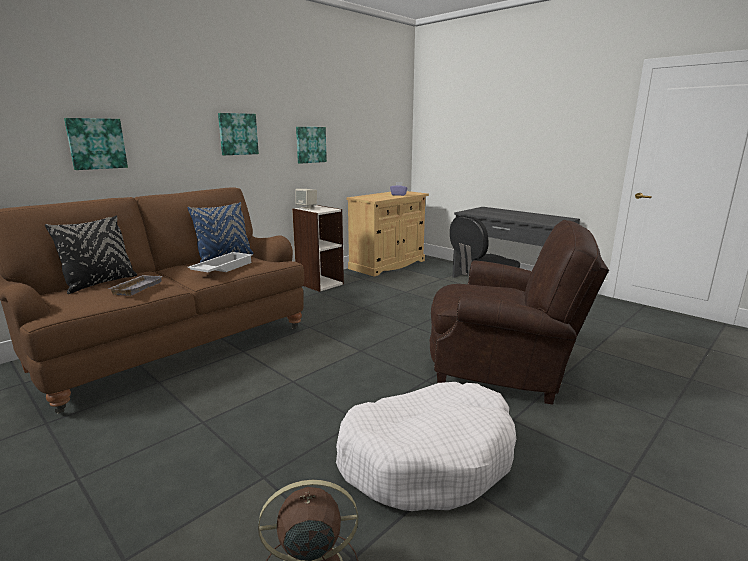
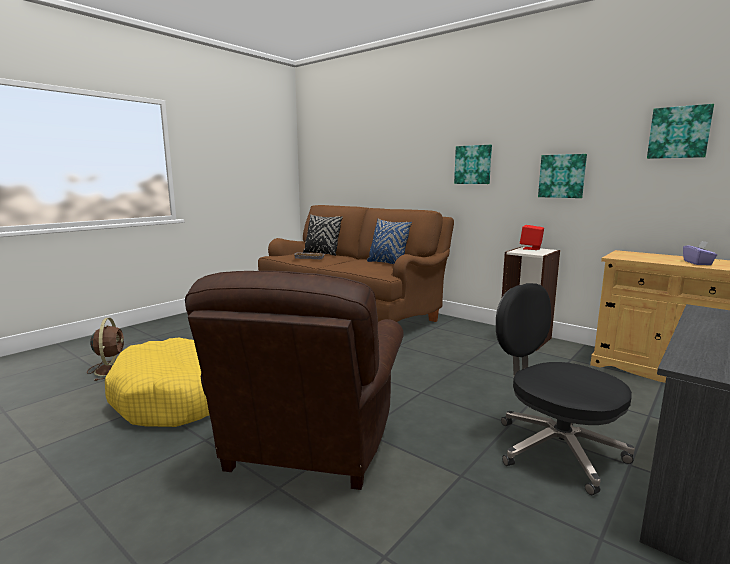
camera: 85 degrees right, 5 degrees down
picture [64,118,128,170] -> picture moved to [647,104,714,159]
white tray [187,252,252,273] -> none
beige speaker [295,189,317,210] -> red speaker [520,225,544,250]
white dog bed [336,382,516,511] -> yellow dog bed [105,338,210,427]

